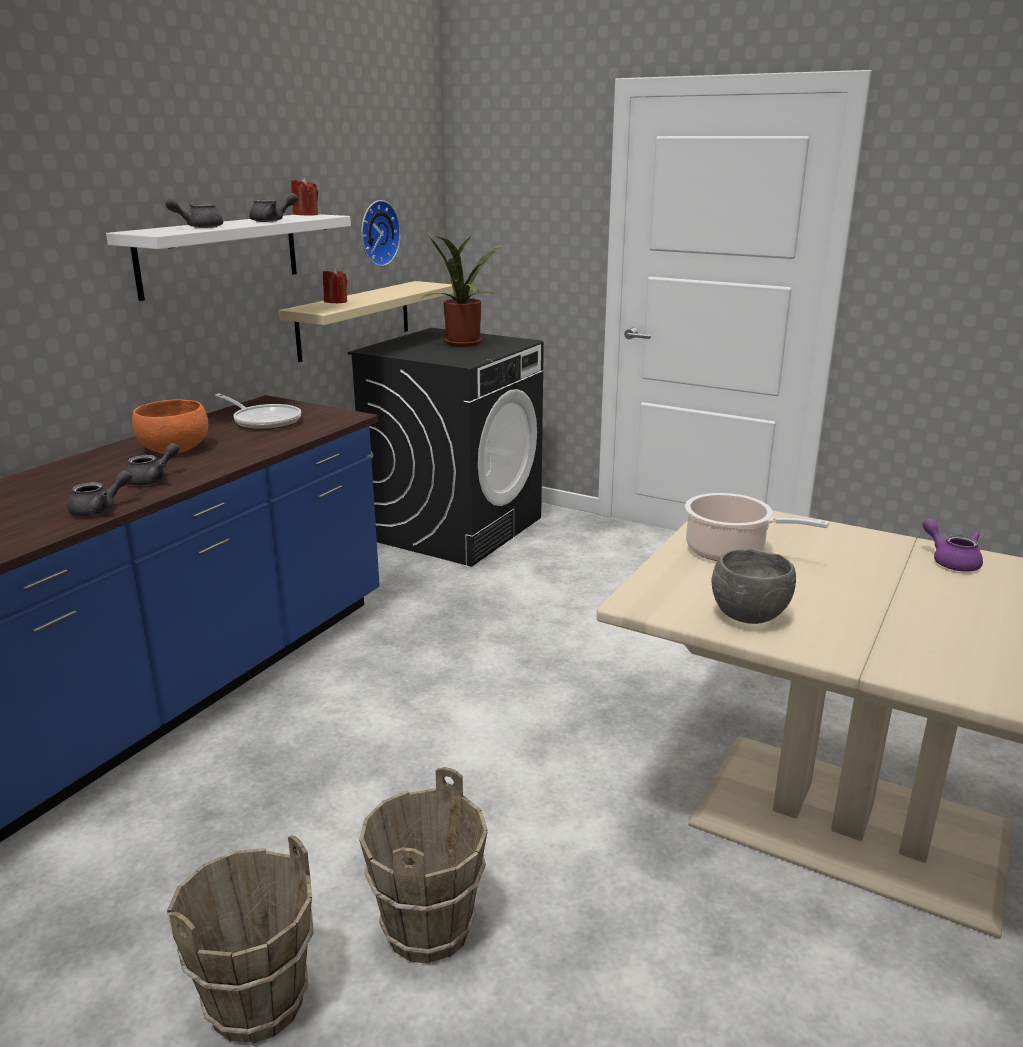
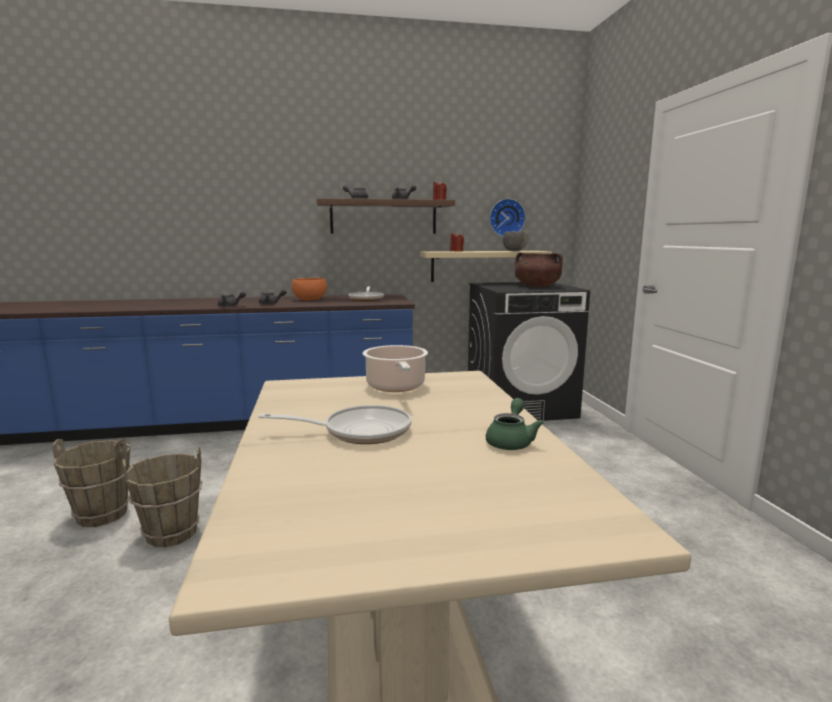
camera: 50 degrees right, 10 degrees down
white shelf [106,214,351,301] -> brown shelf [317,198,455,234]
potted plant [421,236,504,347] -> brown cooking pot [515,252,563,287]
grey bowl [712,549,796,624] -> grey bowl moved to [503,232,529,251]
purple teapot [922,519,983,572] -> green teapot [486,398,544,450]
none -> frying pan [258,405,412,444]

